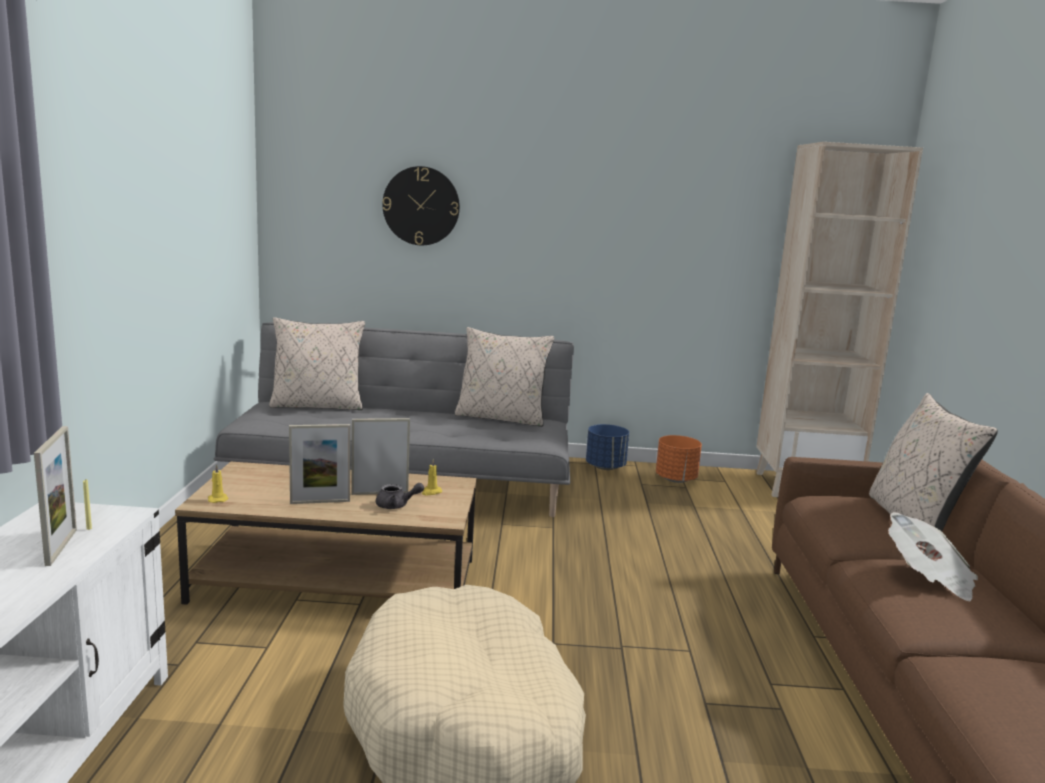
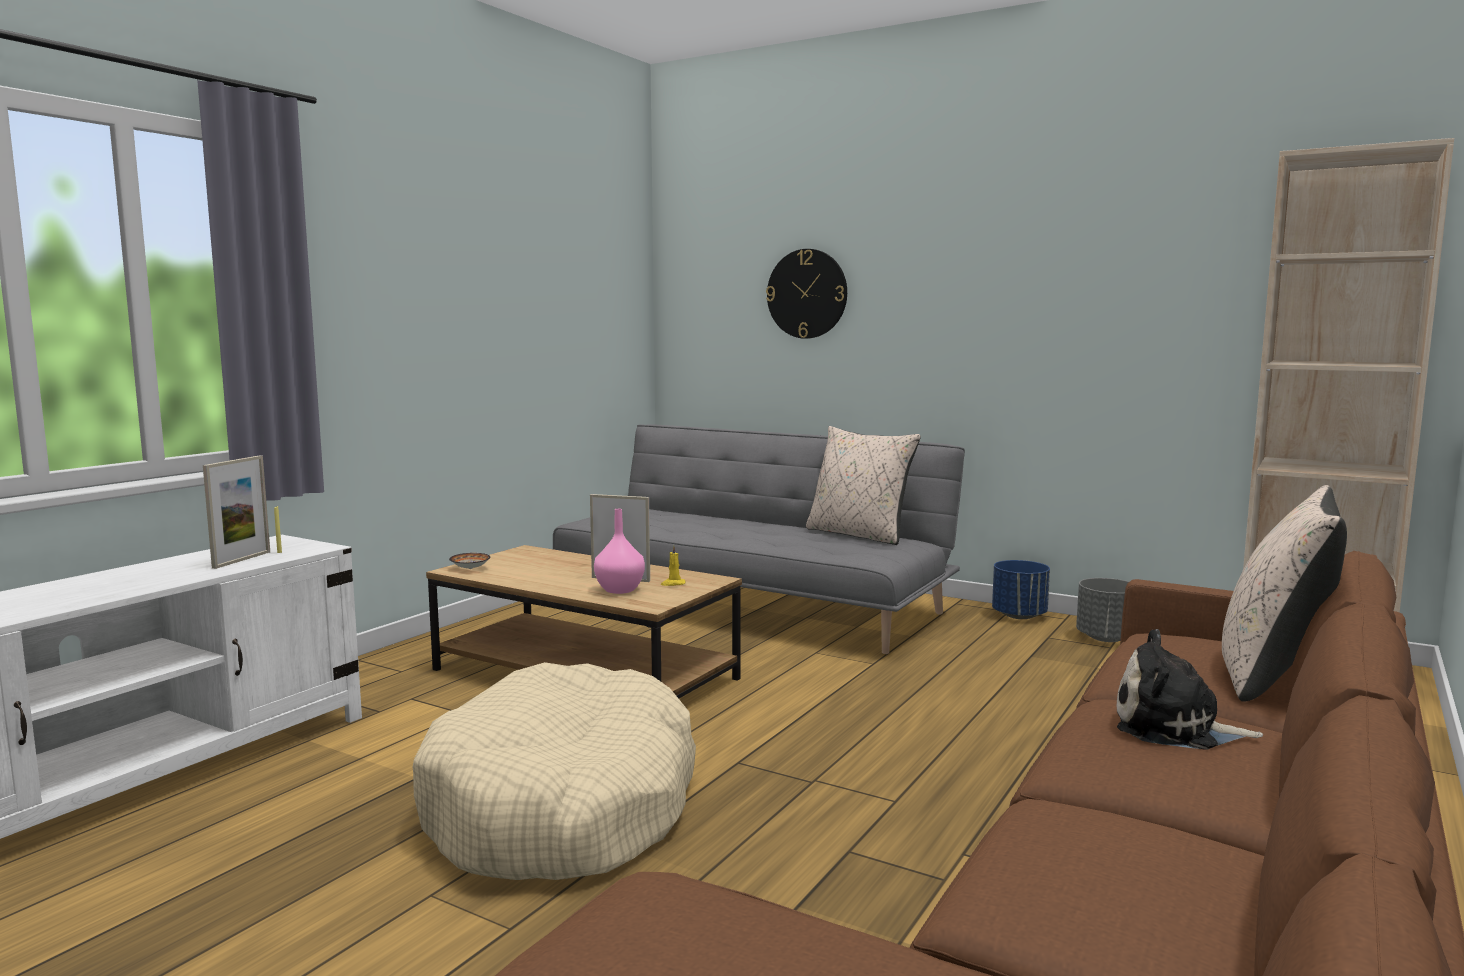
camera: 30 degrees right, 5 degrees down
yellow candle [208,464,228,503] -> bowl [449,553,490,569]
beige pillow [269,317,365,410] -> none
picture frame [289,424,350,504] -> none
grey teapot [376,483,424,509] -> pink vase [594,509,645,594]
orange planter [656,435,702,483] -> grey planter [1076,578,1129,642]
newspaper [888,512,978,602] -> plush toy [1117,629,1263,750]

